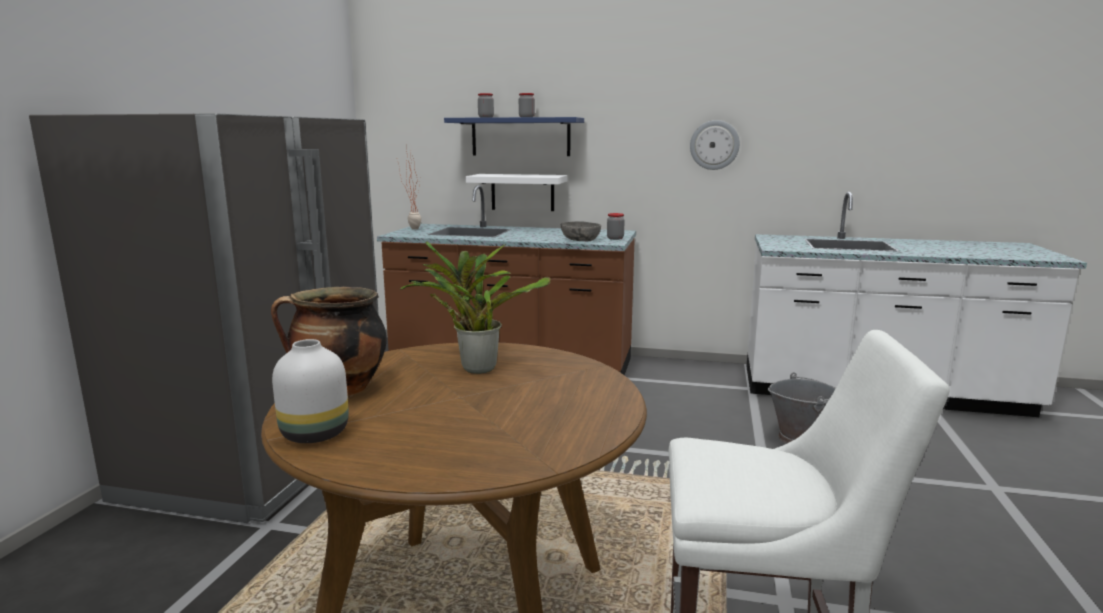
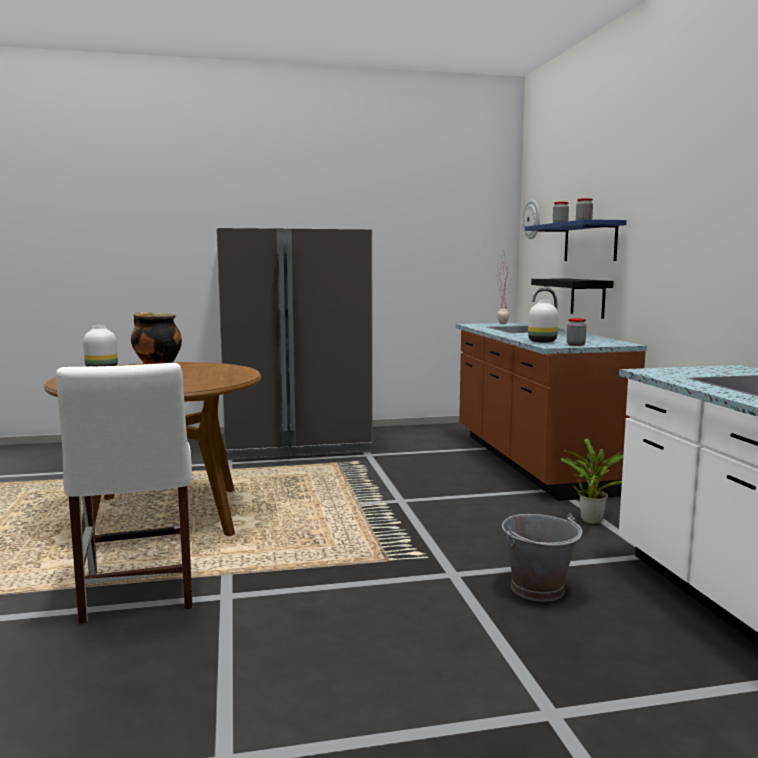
camera: 65 degrees right, 5 degrees down
potted plant [400,241,551,374] -> potted plant moved to [561,438,623,524]
white shelf [465,174,567,211] -> black shelf [531,279,614,319]
grey bowl [561,221,601,241] -> white vase [528,300,558,343]
wall clock [690,120,740,170] -> wall clock moved to [523,200,540,239]

